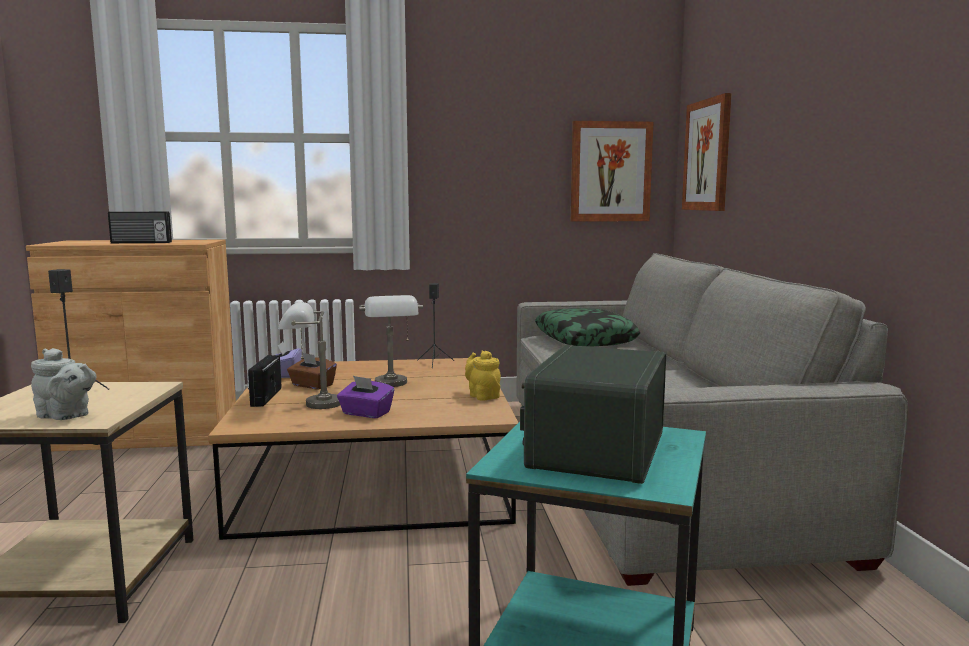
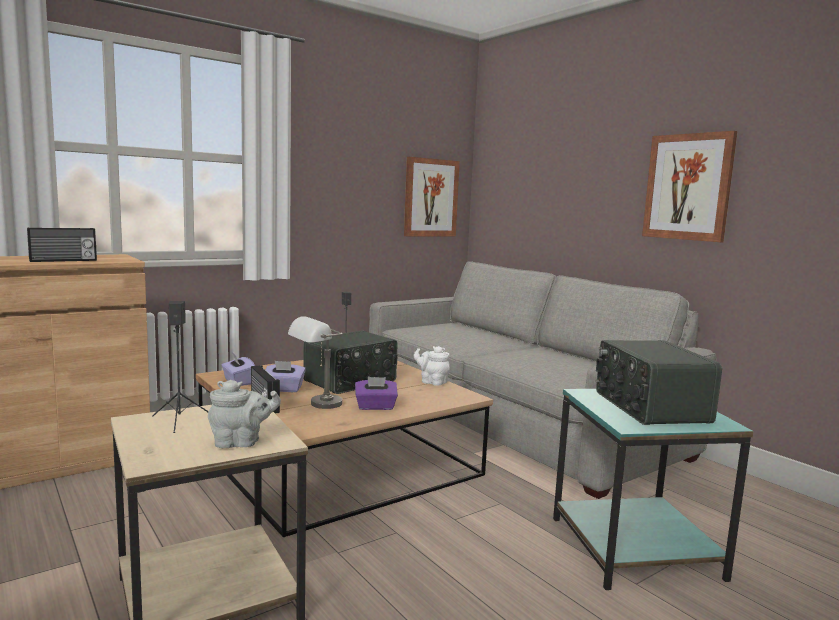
camera: 30 degrees left, 0 degrees up
brown tissue box [287,352,337,390] -> purple tissue box [265,361,306,392]
grey table lamp [359,295,423,387] -> radio [303,331,398,394]
yellow teapot [465,351,501,401] -> white teapot [414,346,450,386]
pillow [535,308,640,347] -> none
picture [682,93,732,211] -> picture moved to [642,131,738,242]

